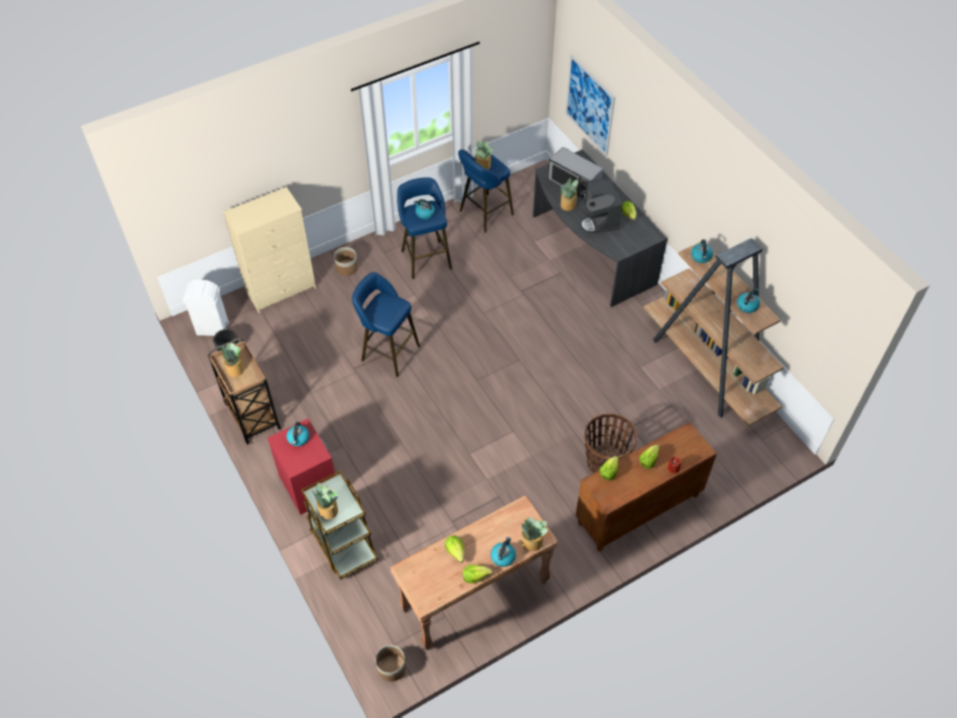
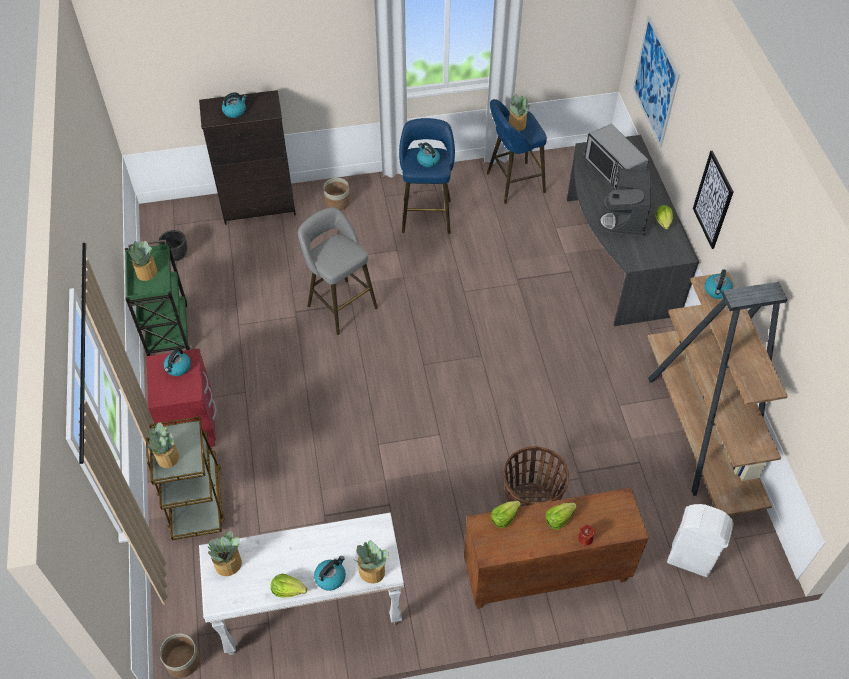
camera: 20 degrees right, 0 degrees up
white trash can [183,280,229,336] -> white trash can moved to [667,504,734,577]
brown cart [208,338,281,445] -> green cart [125,240,190,356]
beige dresser [223,187,316,313] -> black dresser [199,90,296,225]
blue stool [352,272,420,377] -> grey stool [298,207,378,335]
brown console table [390,495,558,650] -> white console table [199,512,404,655]
lettuce [445,536,465,563] -> none
potted plant [560,178,578,211] -> potted plant moved to [208,531,242,576]
kettle [737,289,760,313] -> kettle moved to [222,92,247,118]
none -> picture [693,151,734,249]

